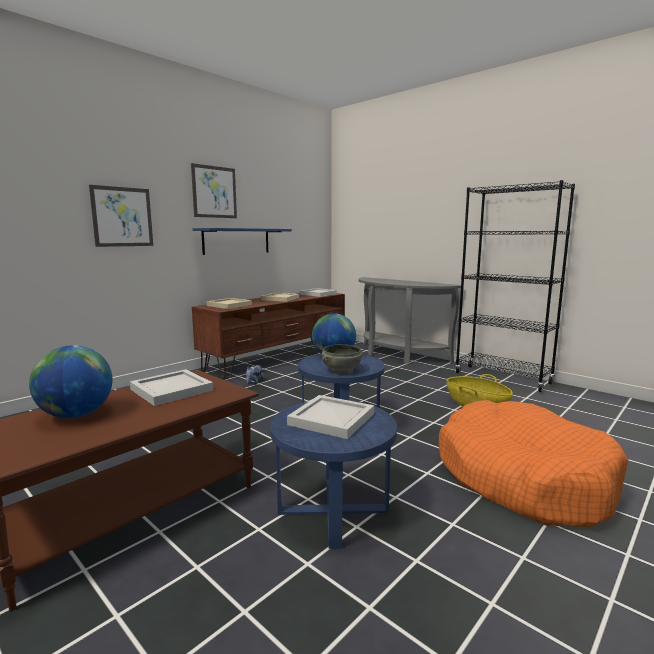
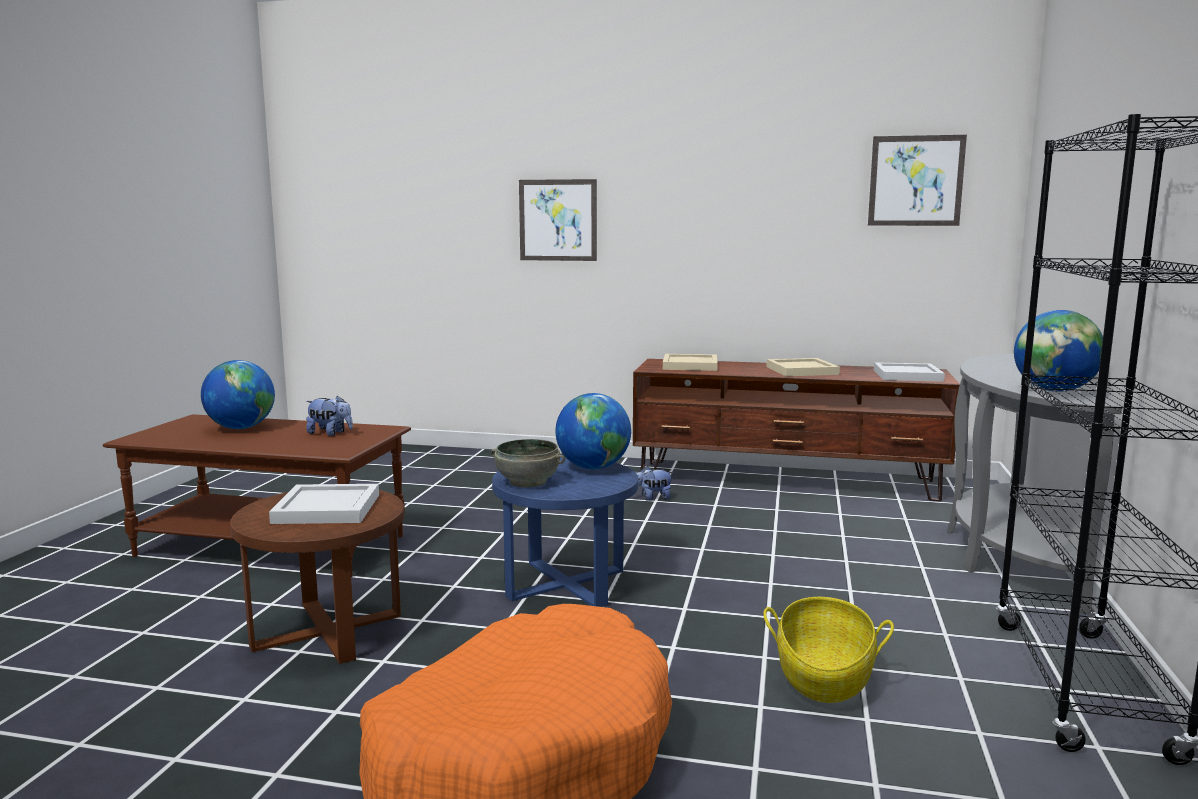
camera: 60 degrees right, 0 degrees up
white tray [130,369,213,406] -> plush toy [306,396,353,436]
picture [191,163,237,218] -> picture moved to [868,135,967,226]
blue shelf [192,228,292,255] -> none
blue side table [270,400,397,549] -> brown side table [230,490,404,664]
none -> globe [1014,310,1103,392]

